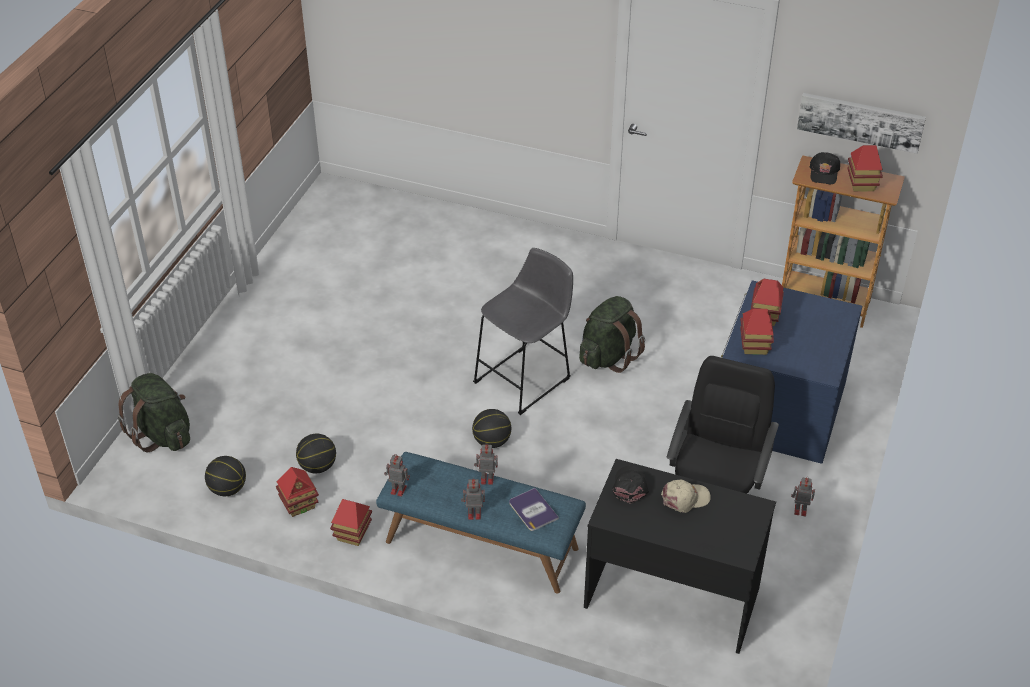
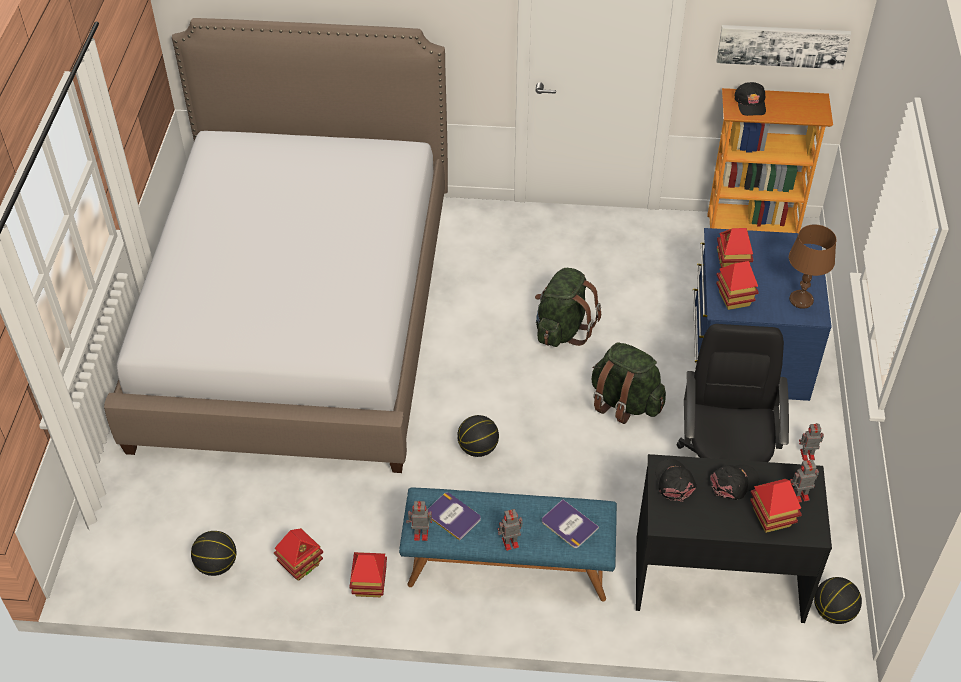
camera: 15 degrees left, 5 degrees up
green backpack [118,373,190,452] -> green backpack moved to [592,342,666,424]
basketball [296,434,336,473] -> basketball moved to [814,577,862,624]
grey stool [473,248,573,415] -> none
toy robot [474,443,498,485] -> toy robot moved to [790,459,819,502]
beige cap [661,480,711,513] -> black cap [710,465,759,500]
toy house [847,145,883,191] -> toy house moved to [750,479,802,533]
none -> bed [104,18,448,473]
none -> book [428,492,481,541]
none -> brown table lamp [789,225,836,309]

